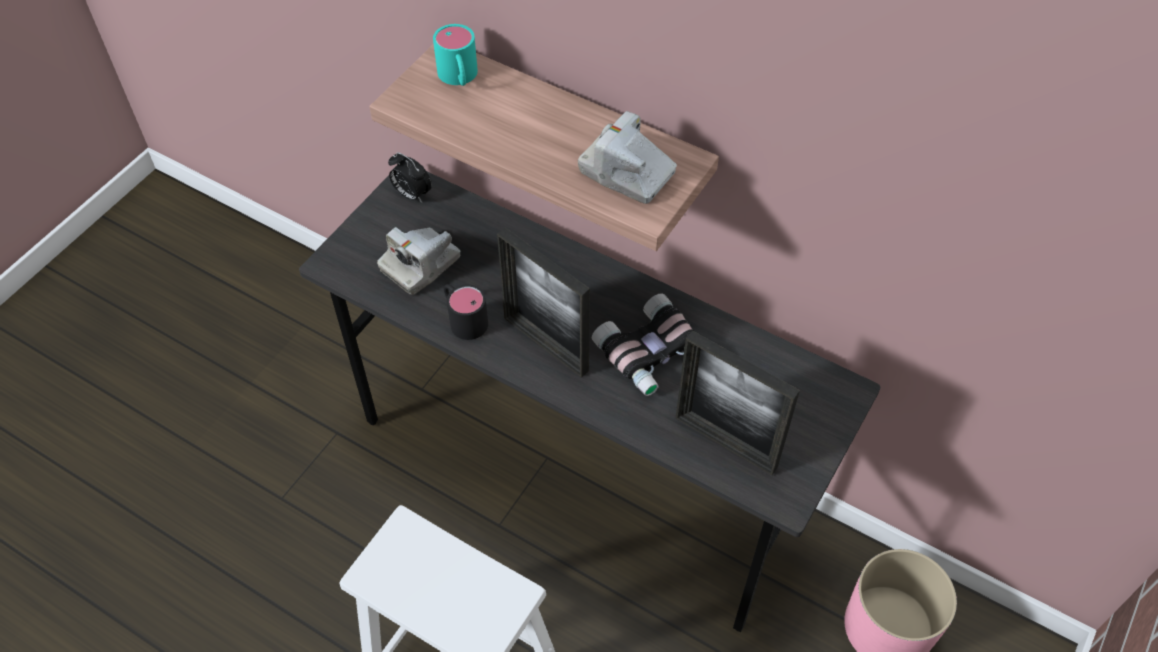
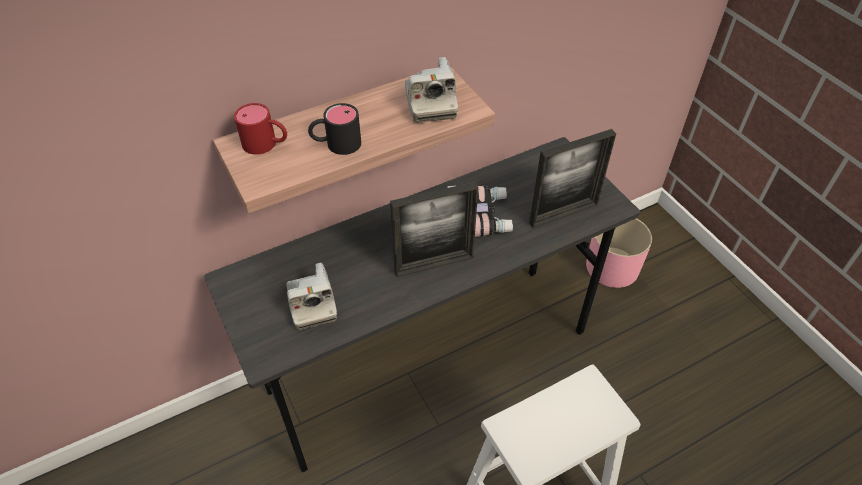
camera: 60 degrees left, 5 degrees down
alarm clock [388,152,432,203] -> none
turquoise mug [433,24,478,86] -> red mug [234,103,287,155]
black mug [444,284,488,340] -> black mug moved to [308,103,361,155]
camera [578,111,677,204] -> camera turned 75 degrees counterclockwise [405,57,458,123]

